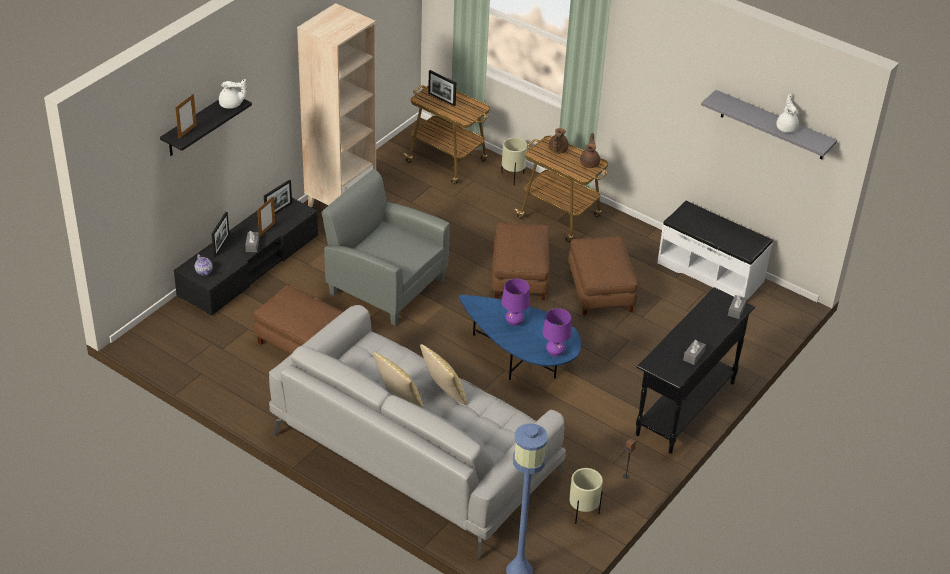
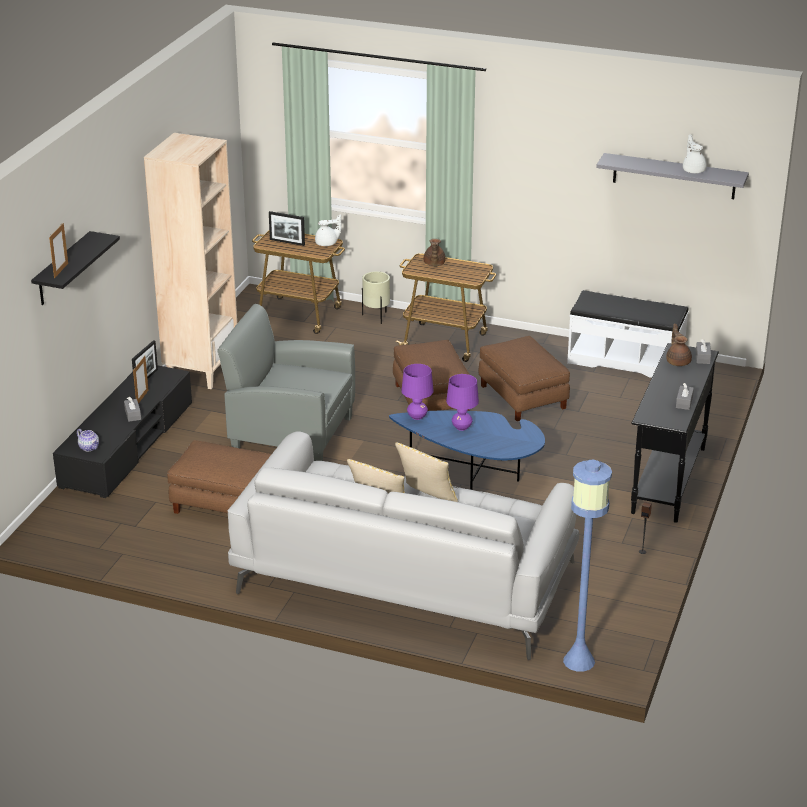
camera: 15 degrees left, 10 degrees down
picture frame [211,212,229,257] -> none
white teapot [219,79,247,109] -> white teapot moved to [315,214,341,246]
purple table lamp [542,308,572,356] -> purple table lamp moved to [401,364,434,420]
beige planter [569,468,603,524] -> none
brown teapot [580,133,600,168] -> brown teapot moved to [666,324,692,366]

